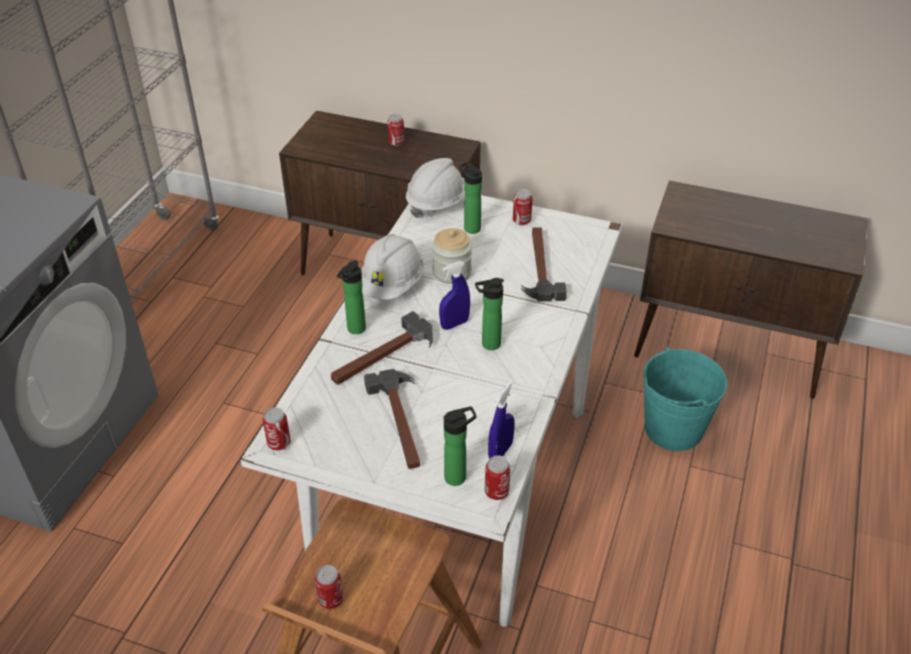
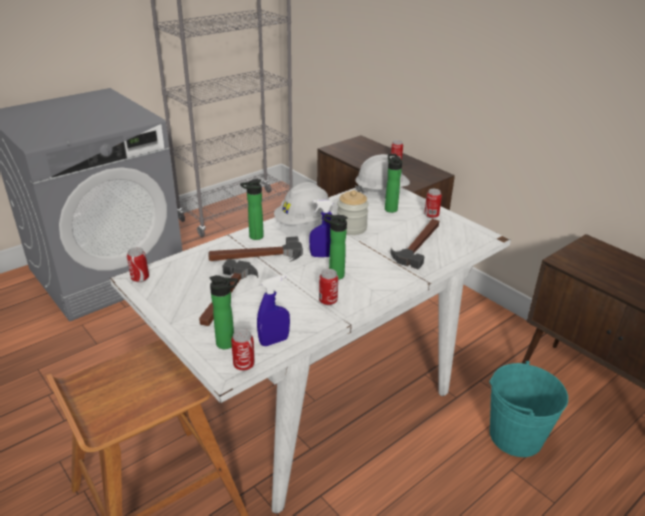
camera: 30 degrees right, 10 degrees down
can [315,565,343,609] -> can moved to [319,269,338,305]

